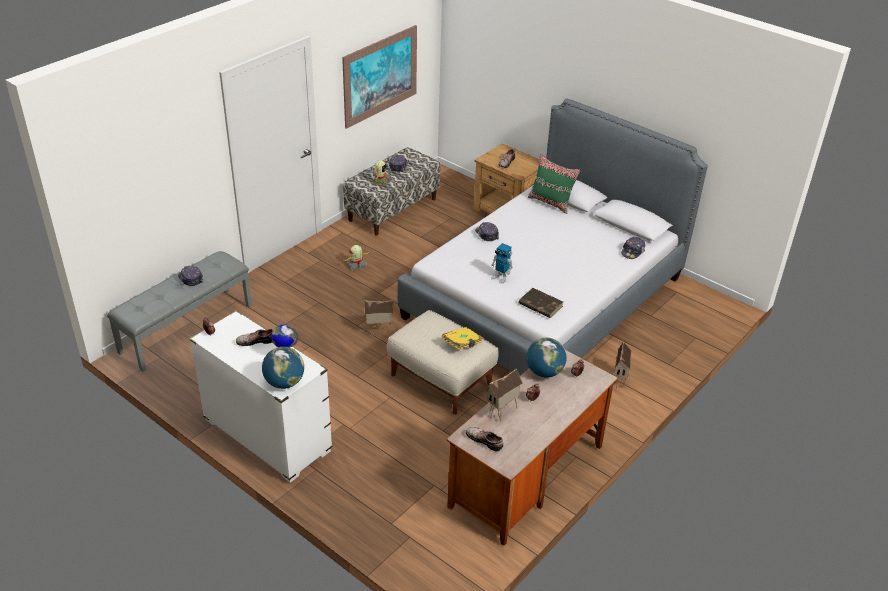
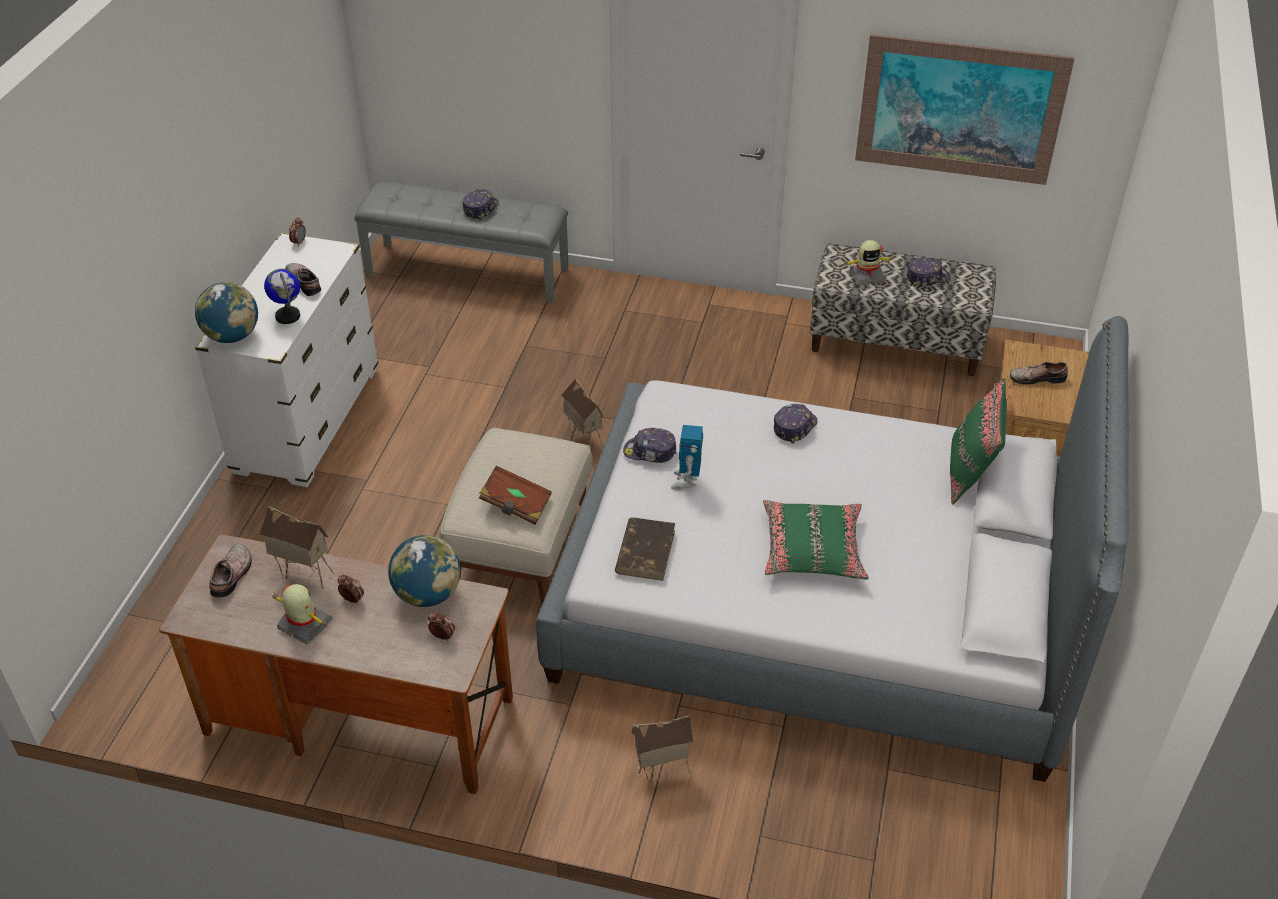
camera: 65 degrees right, 5 degrees up
toy robot [343,245,370,271] -> toy robot moved to [271,584,333,645]
yellow book [442,327,483,350] -> brown book [479,466,552,524]
cap [621,237,645,259] -> cap moved to [623,428,676,463]
none -> green pillow [763,500,869,580]

